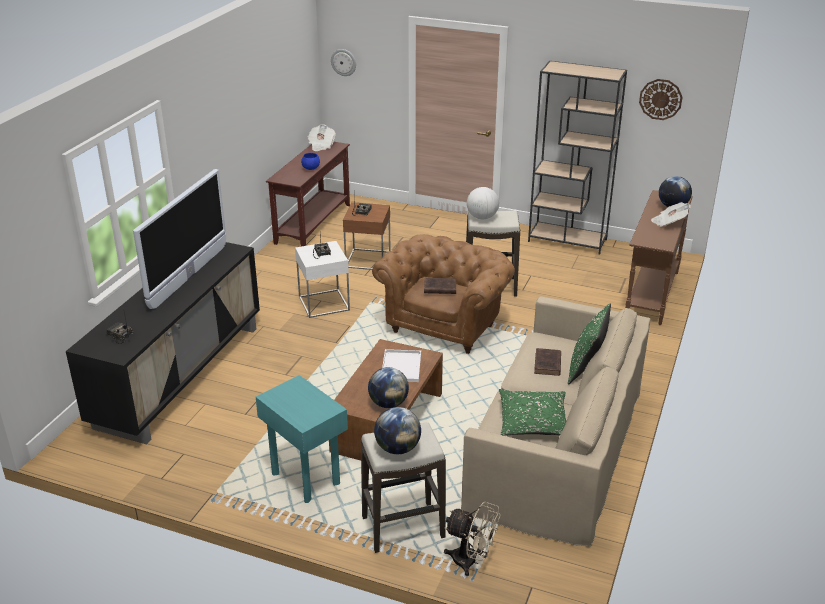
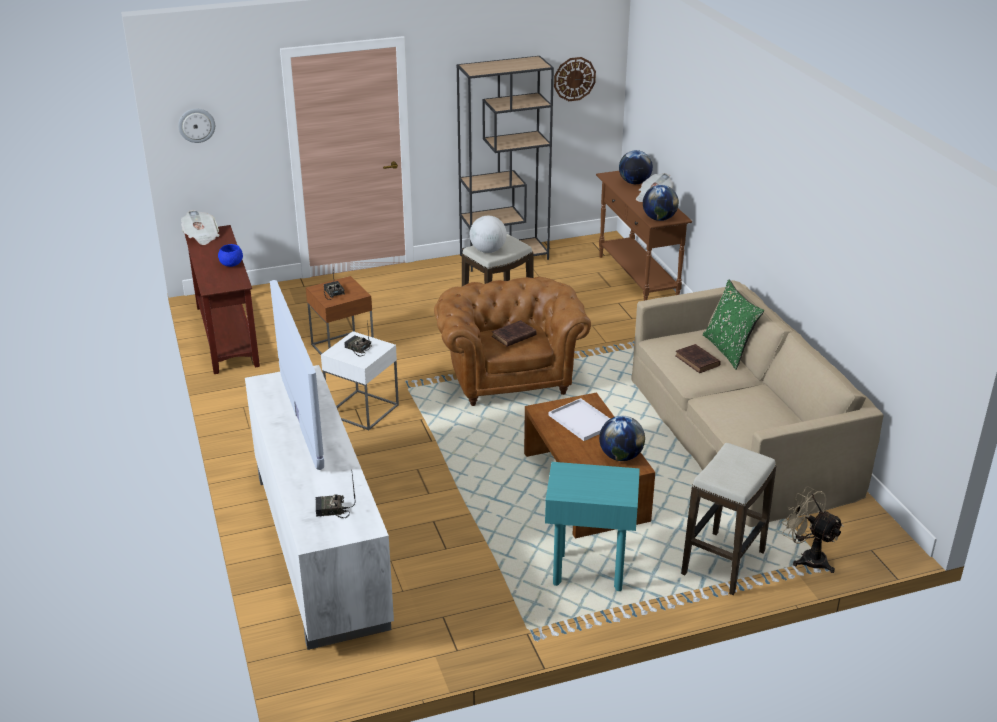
camera: 40 degrees left, 0 degrees up
black tv stand [66,242,260,444] -> white tv stand [245,365,394,650]
globe [374,407,421,454] -> globe moved to [643,185,679,221]
beige fan [444,502,500,576] -> beige fan turned 120 degrees counterclockwise [782,486,844,573]
green pillow [499,389,566,435] -> none

